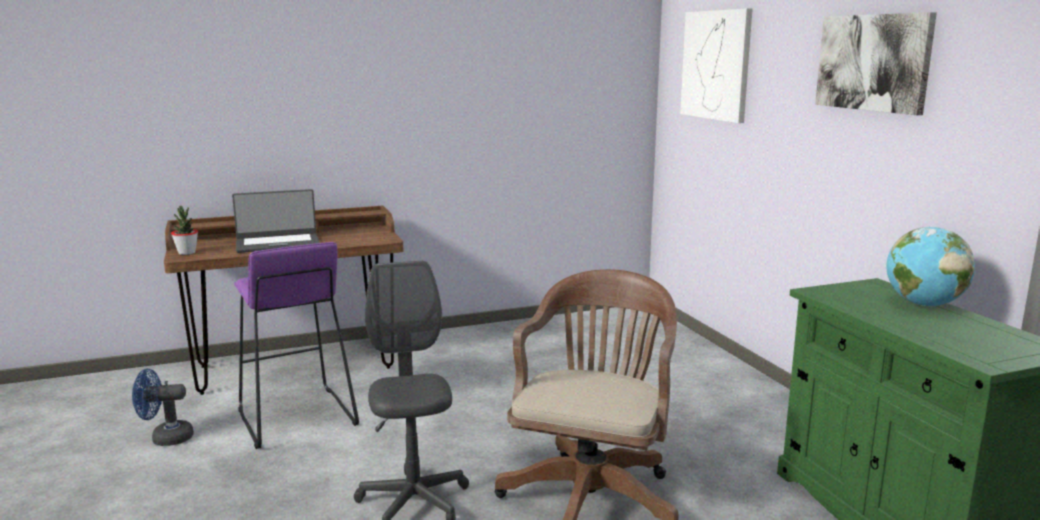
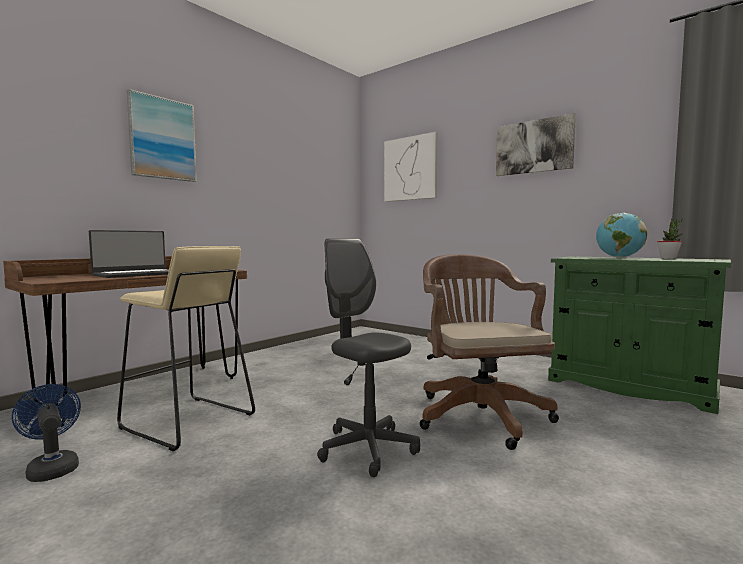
camera: 30 degrees left, 10 degrees down
blue fan [132,369,194,446] -> blue fan turned 90 degrees clockwise [12,384,81,482]
potted plant [171,206,198,255] -> potted plant moved to [657,219,683,259]
purple stool [234,242,359,449] -> beige stool [117,246,255,451]
none -> picture [127,89,197,182]

